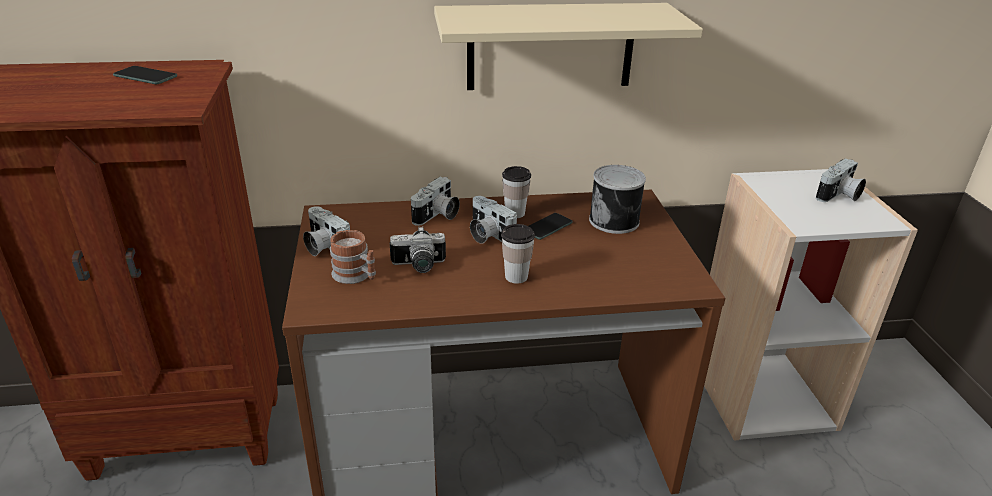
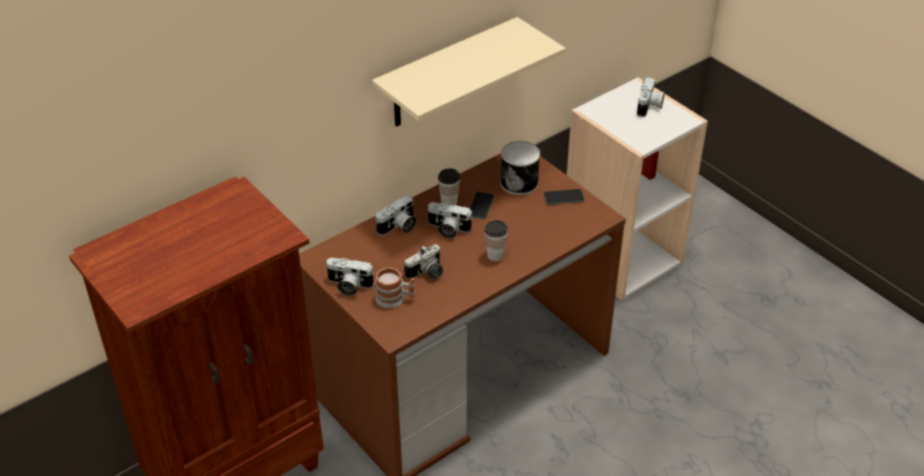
camera: 30 degrees left, 10 degrees up
phone [113,66,177,84] -> phone moved to [544,189,585,205]
camera [411,177,460,226] -> camera turned 45 degrees clockwise [376,195,417,235]

